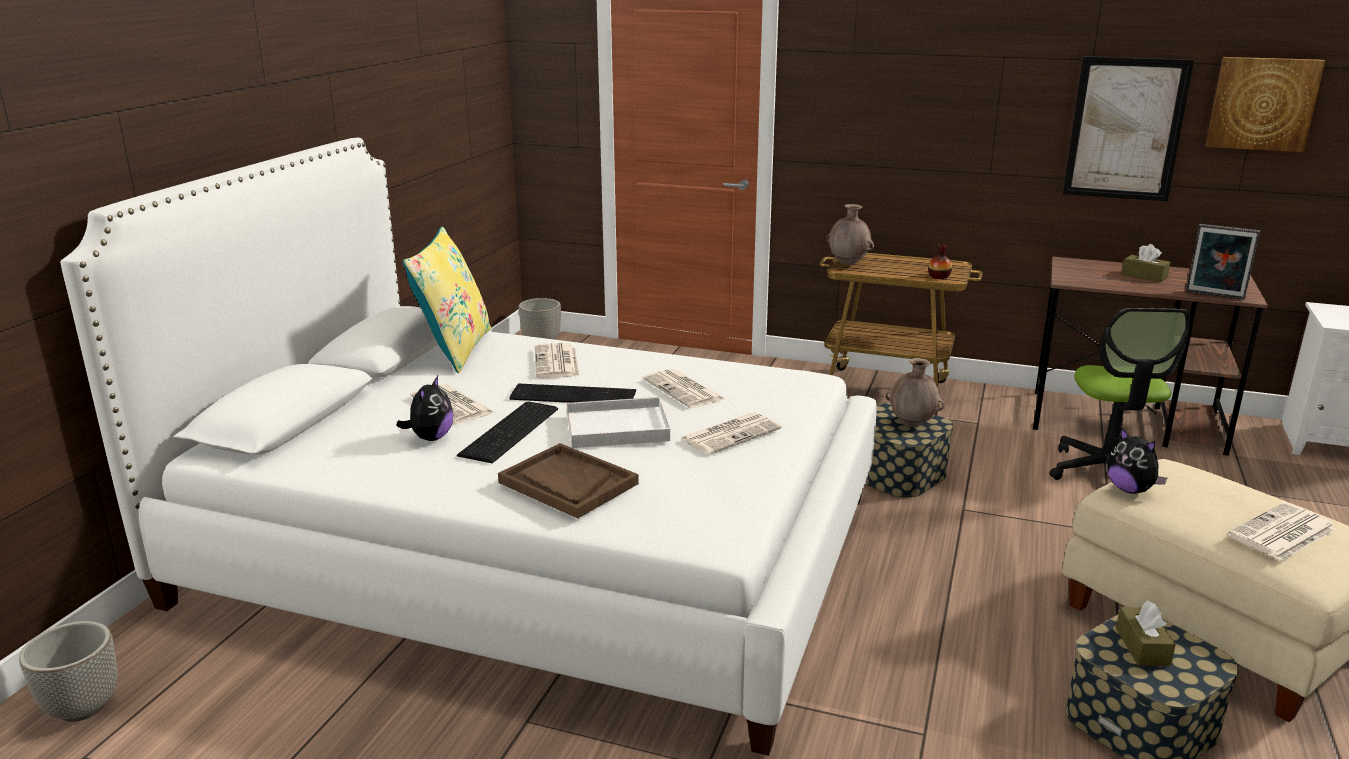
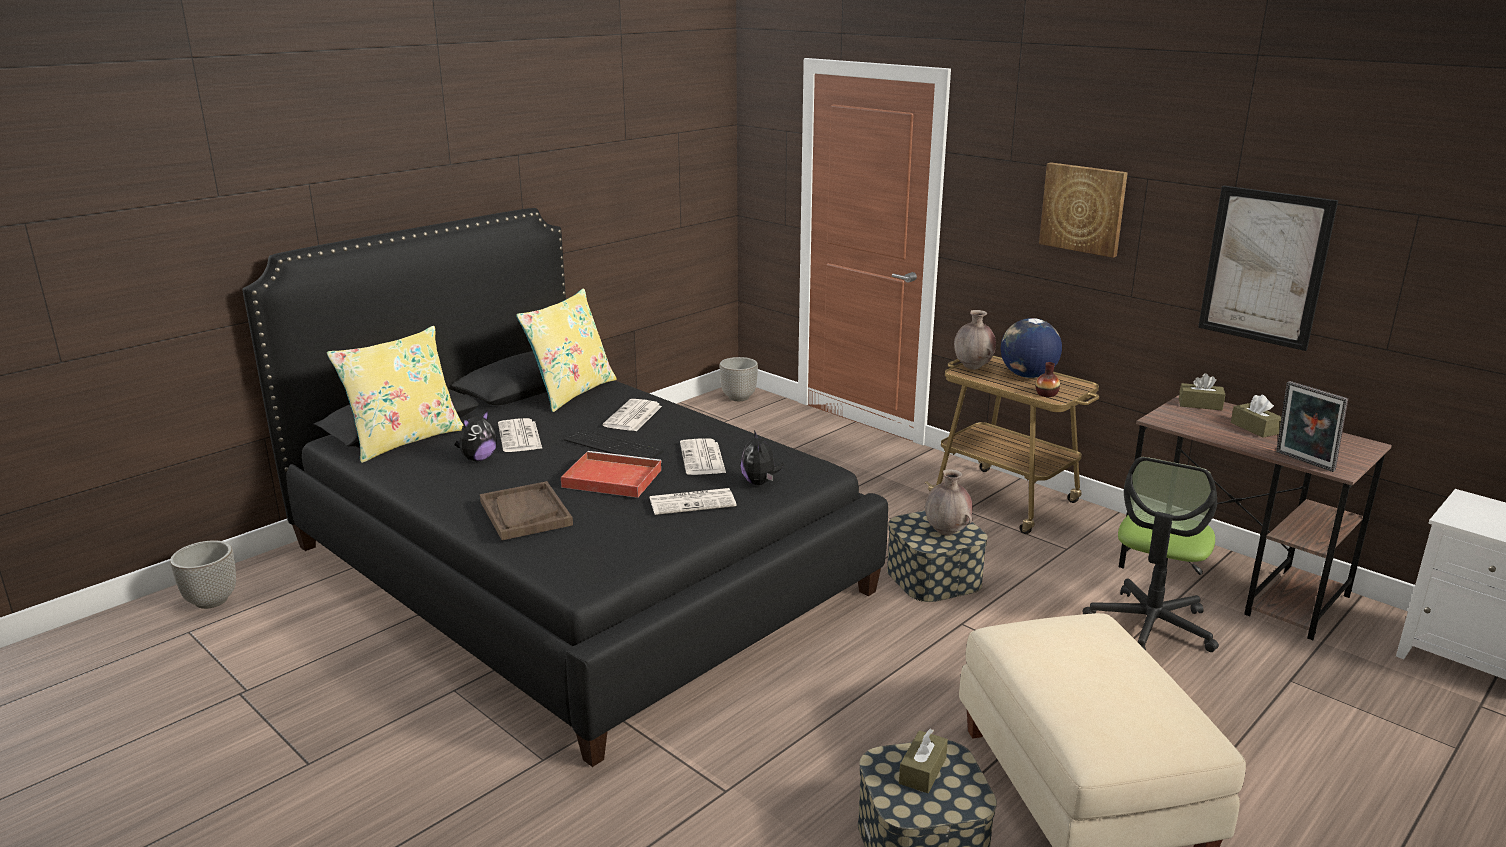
camera: 25 degrees right, 0 degrees up
white bed [60,138,877,756] -> black bed [242,208,888,767]
keyboard [457,402,558,463] -> none
white tray [567,397,670,448] -> red tray [561,451,662,498]
plush toy [1107,427,1168,494] -> plush toy moved to [741,430,783,485]
picture [1206,57,1325,152] -> picture moved to [1039,162,1128,258]
newspaper [1228,502,1336,561] -> none
none -> yellow pillow [327,326,464,463]
none -> globe [1001,318,1062,378]
none -> brown tissue box [1179,373,1225,410]

